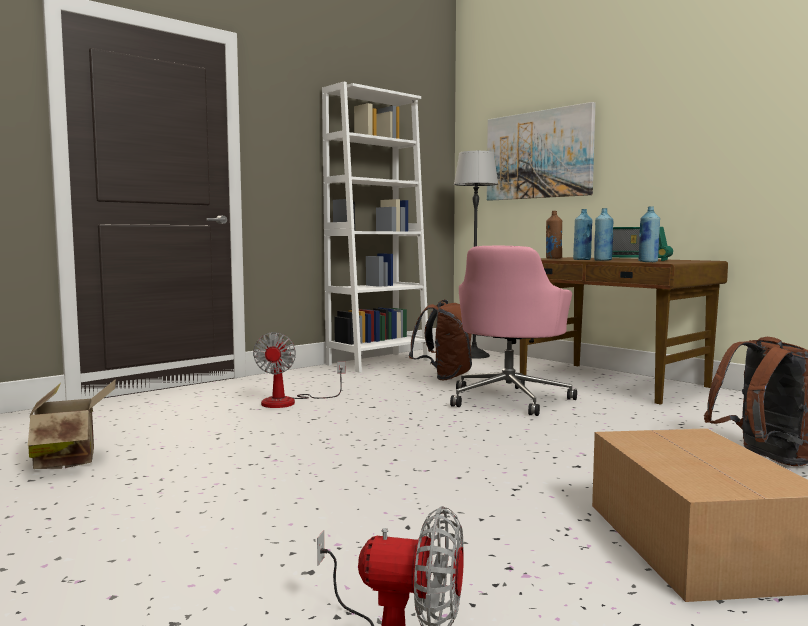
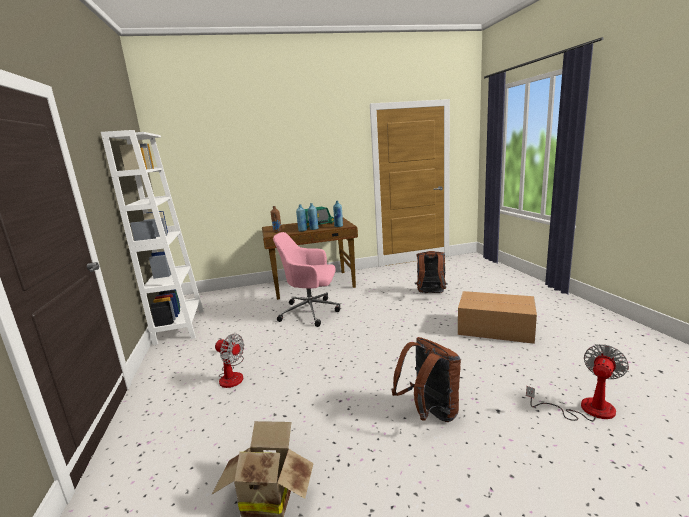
camera: 60 degrees left, 10 degrees up
brown backpack [409,300,472,380] -> brown backpack moved to [392,337,461,422]
pink office chair [450,245,577,416] -> pink office chair turned 135 degrees clockwise [273,232,340,327]
floor lamp [454,151,498,359] -> none
picture [487,102,596,201] -> none

